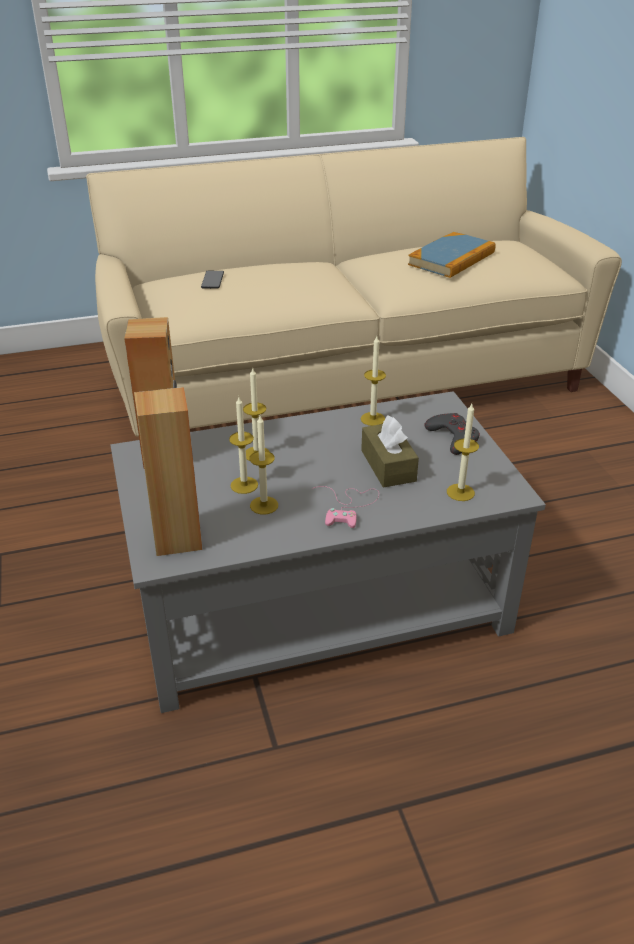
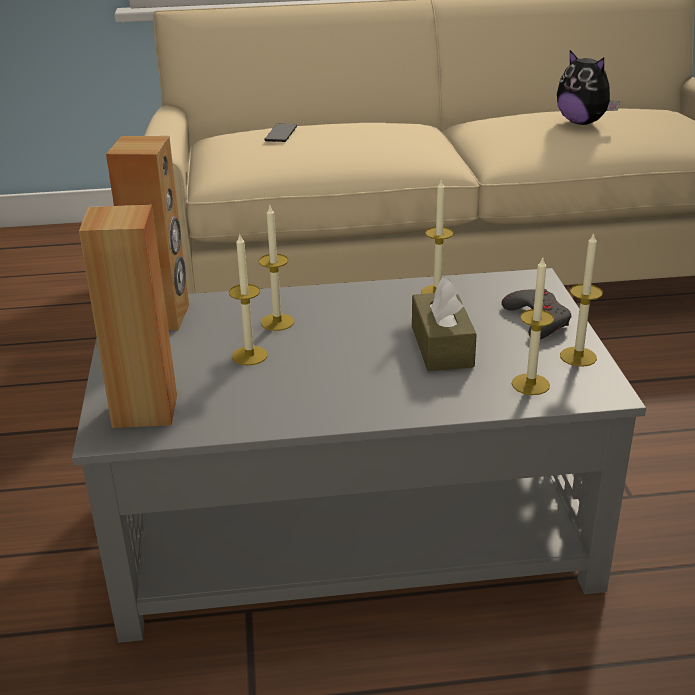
camera: 10 degrees right, 5 degrees down
candle [249,416,278,514] -> candle moved to [560,233,603,367]
pink game controller [312,486,379,528] -> none
book [408,232,495,278] -> plush toy [557,50,620,125]

